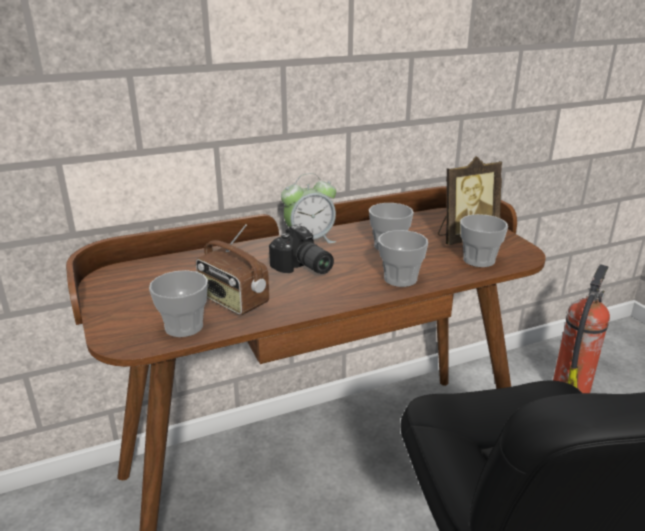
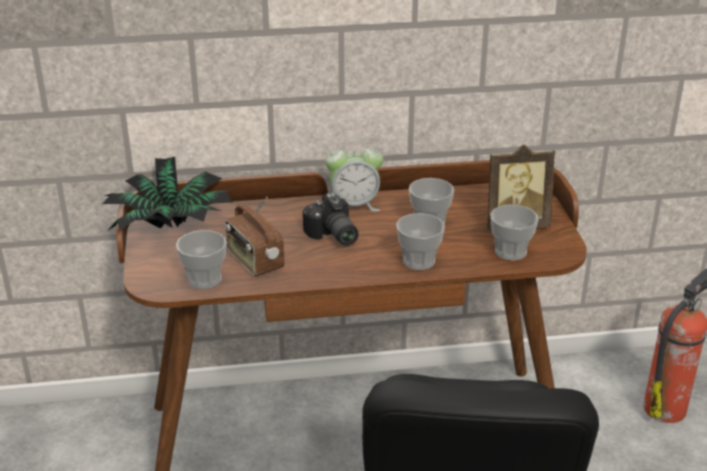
camera: 15 degrees right, 5 degrees up
none -> potted plant [102,157,232,230]

